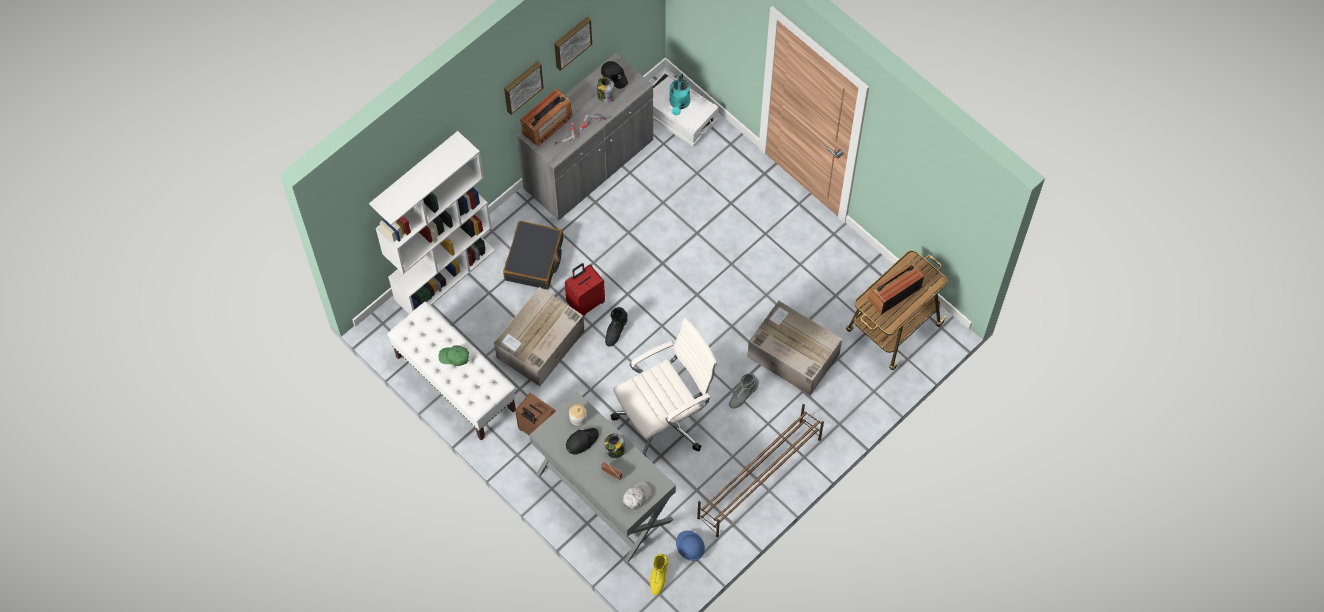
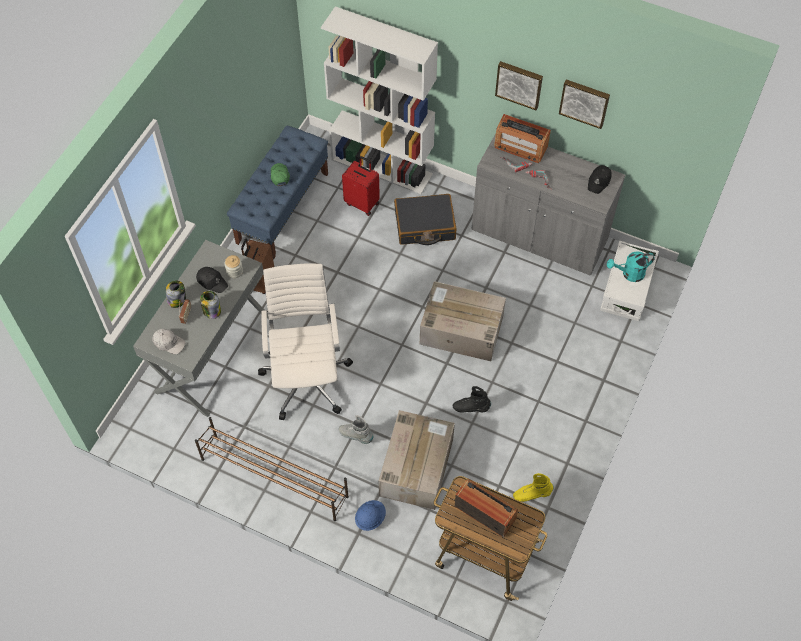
camera: 70 degrees right, 5 degrees down
white bench [387,301,516,441] -> blue bench [227,125,328,259]
cardboard box [494,287,584,386] -> cardboard box moved to [420,281,506,361]
red suitcase [565,263,605,317] -> red suitcase moved to [342,156,380,216]
jar [597,77,615,103] -> jar moved to [166,281,186,308]
black boot [605,307,628,347] -> black boot moved to [453,386,491,413]
white office chair [610,318,717,457] -> white office chair turned 135 degrees counterclockwise [258,263,353,420]
yellow boot [650,554,668,595] -> yellow boot moved to [513,473,554,502]
blue hard hat [676,531,705,561] -> blue hard hat moved to [355,500,386,531]

